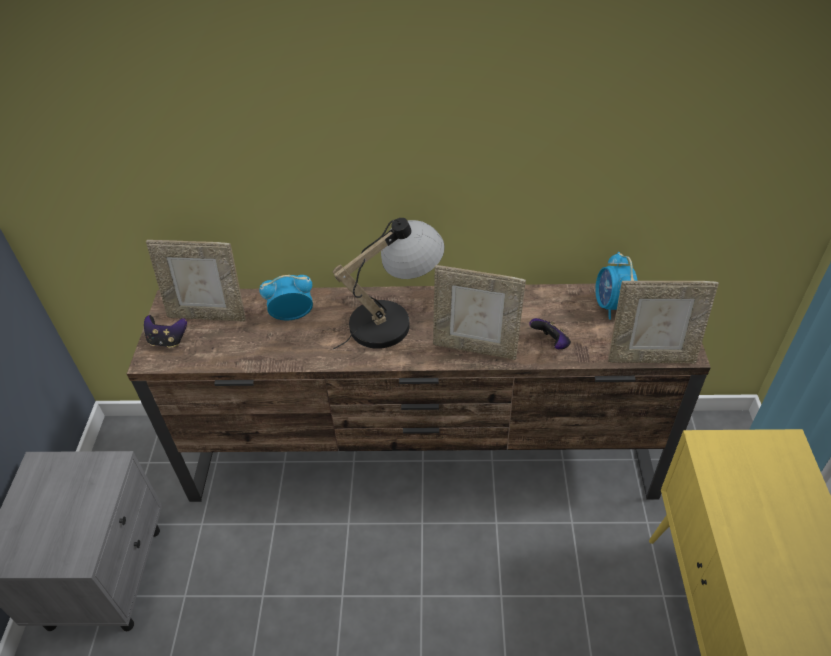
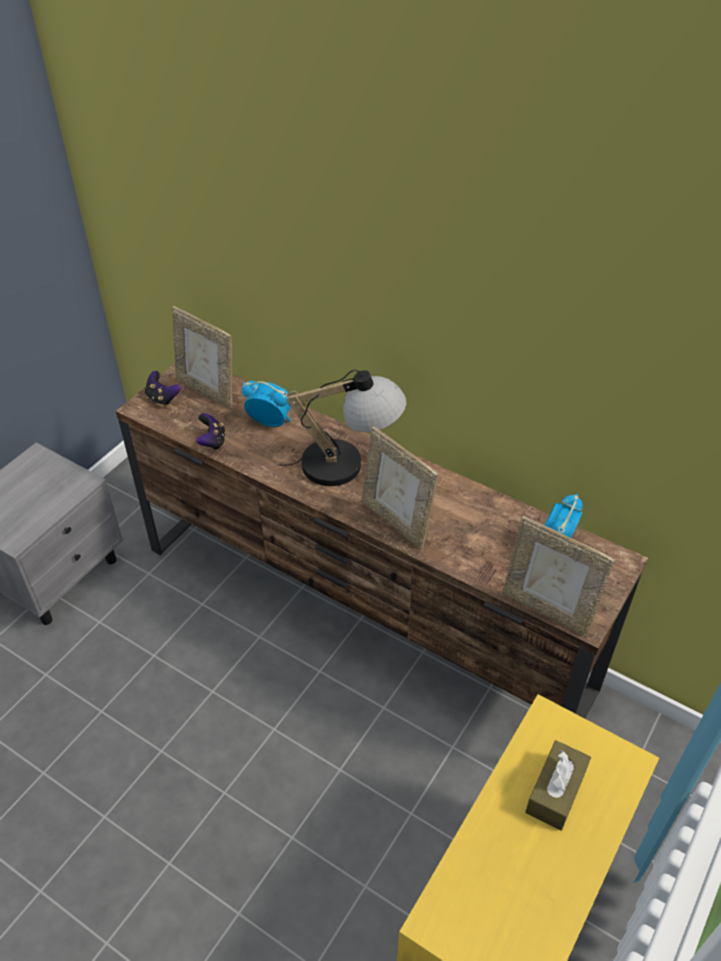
camera: 30 degrees right, 0 degrees up
game controller [529,318,571,349] -> game controller moved to [196,413,225,450]
none -> brown tissue box [525,740,591,831]

